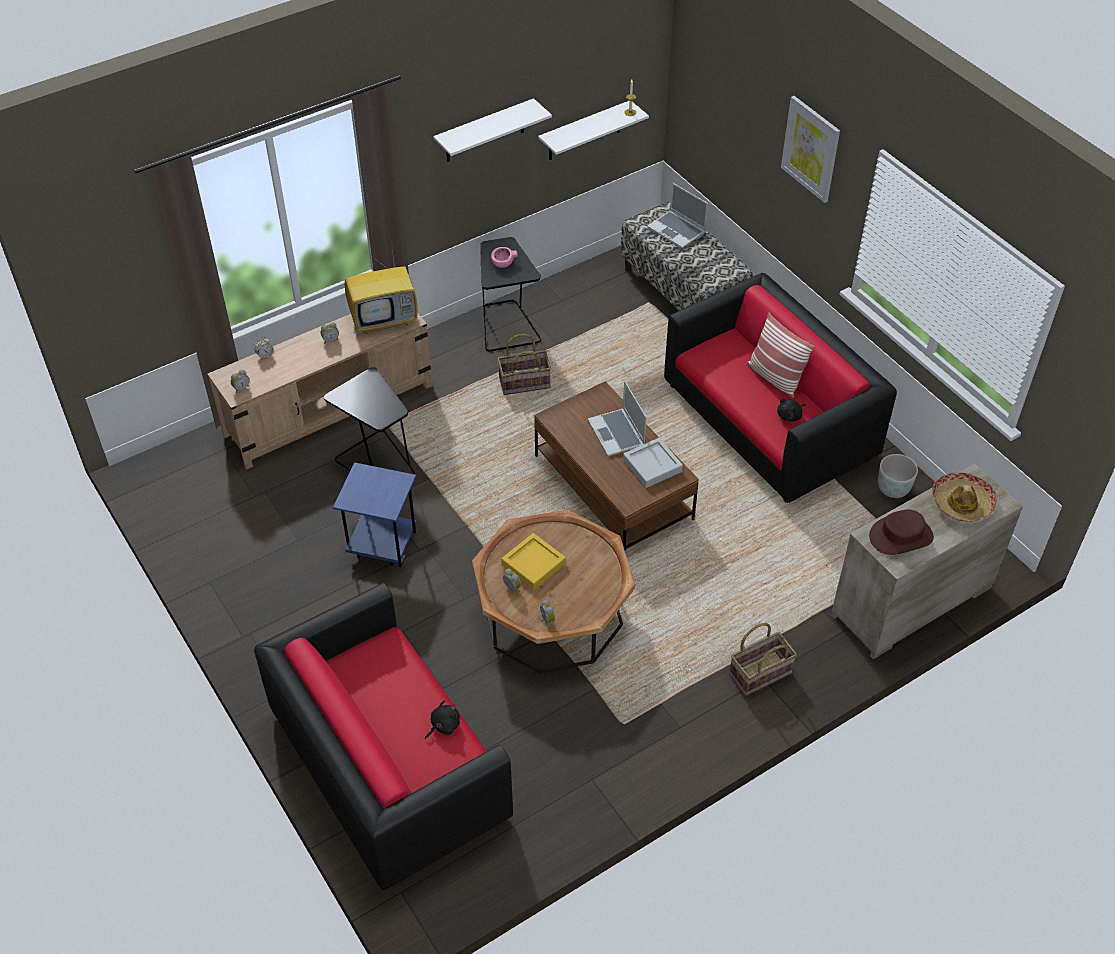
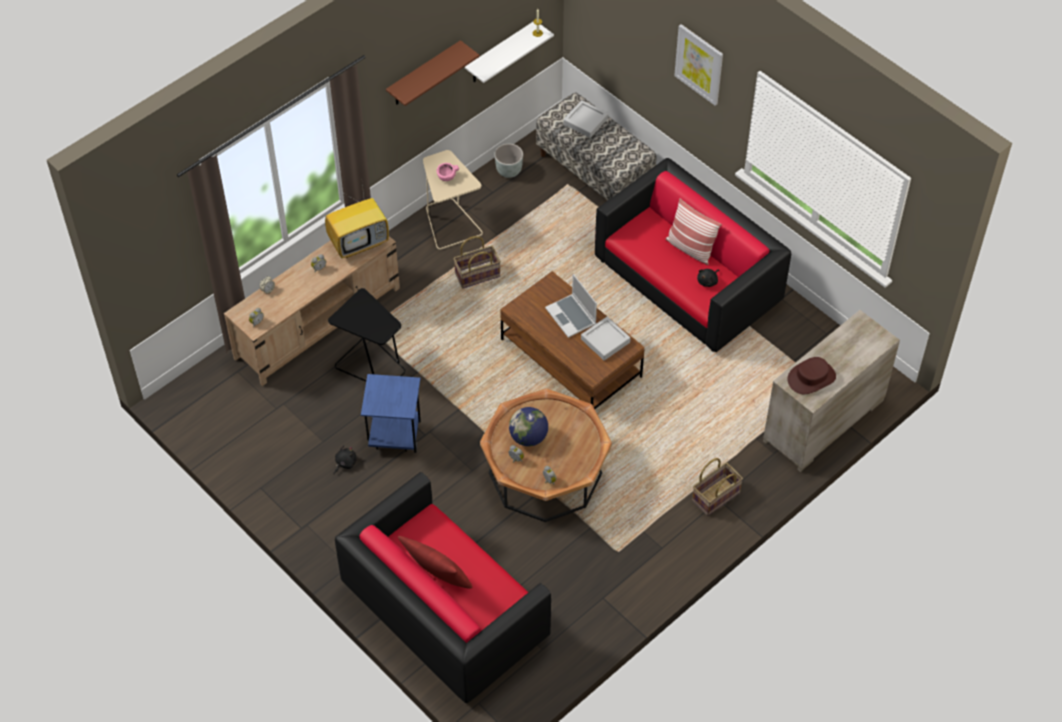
camera: 10 degrees left, 5 degrees up
black plush toy [425,700,460,739] -> black plush toy moved to [334,445,357,474]
white shelf [433,98,552,162] -> brown shelf [386,40,480,106]
black side table [480,237,541,351] -> beige side table [423,150,483,250]
yellow tray [501,533,566,590] -> globe [509,407,548,446]
laptop [647,183,708,248] -> grey tray [563,100,608,138]
grey planter [878,454,918,498] -> grey planter moved to [494,144,523,178]
hat [932,473,997,522] -> none
none -> red pillow [398,536,472,589]

